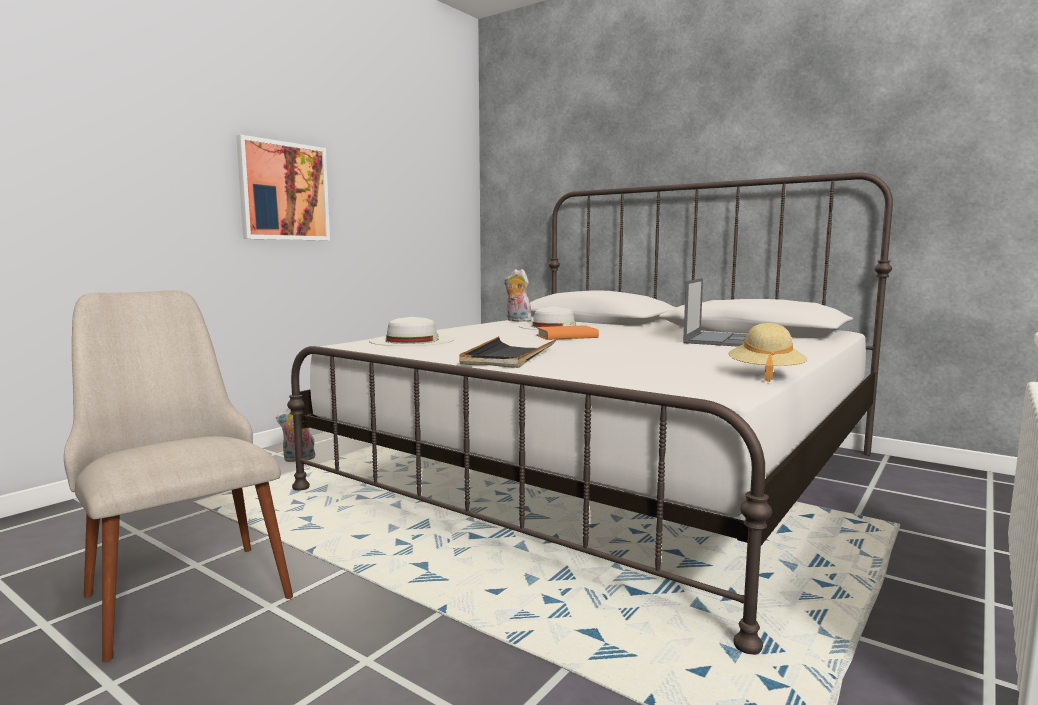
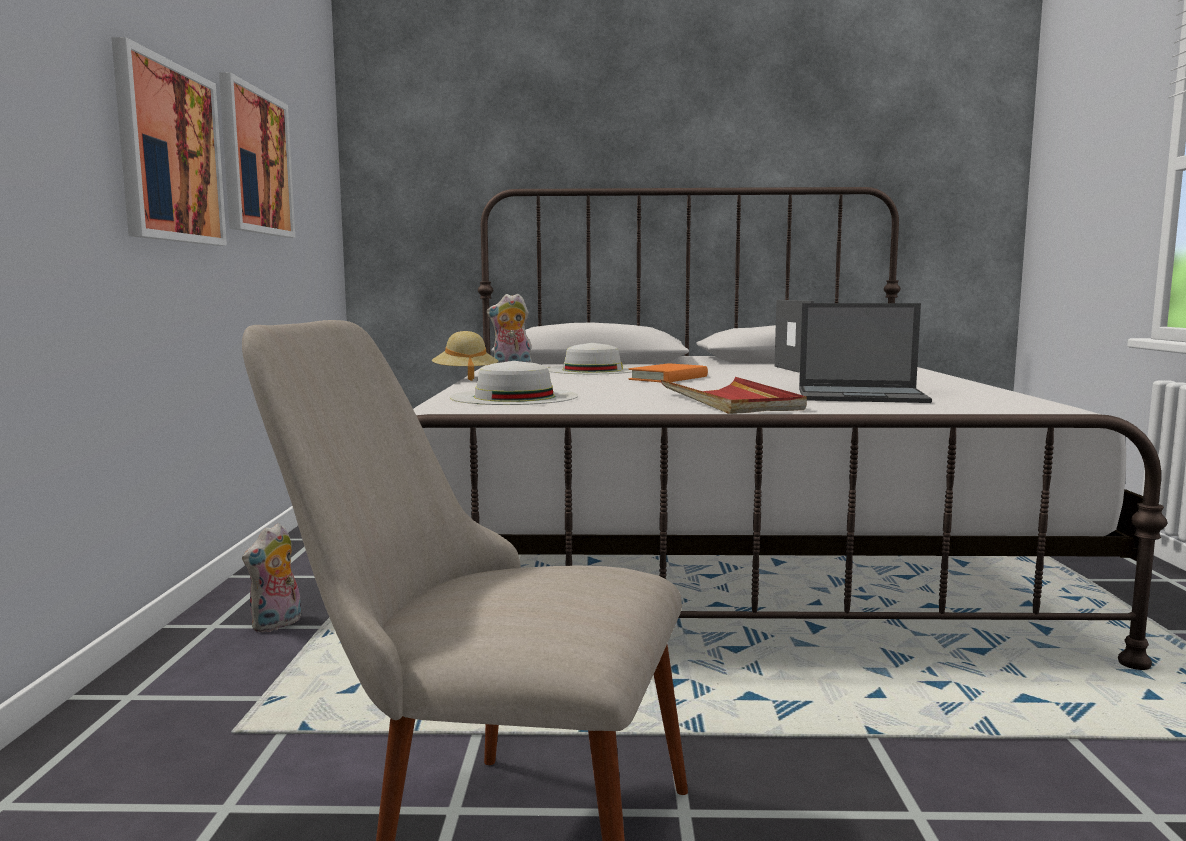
camera: 35 degrees left, 0 degrees up
black tray [459,337,556,368] -> red tray [661,377,807,414]
beige hat [728,323,807,382] -> beige hat moved to [432,331,498,381]
none -> picture [219,72,295,238]
none -> laptop [799,303,932,403]

